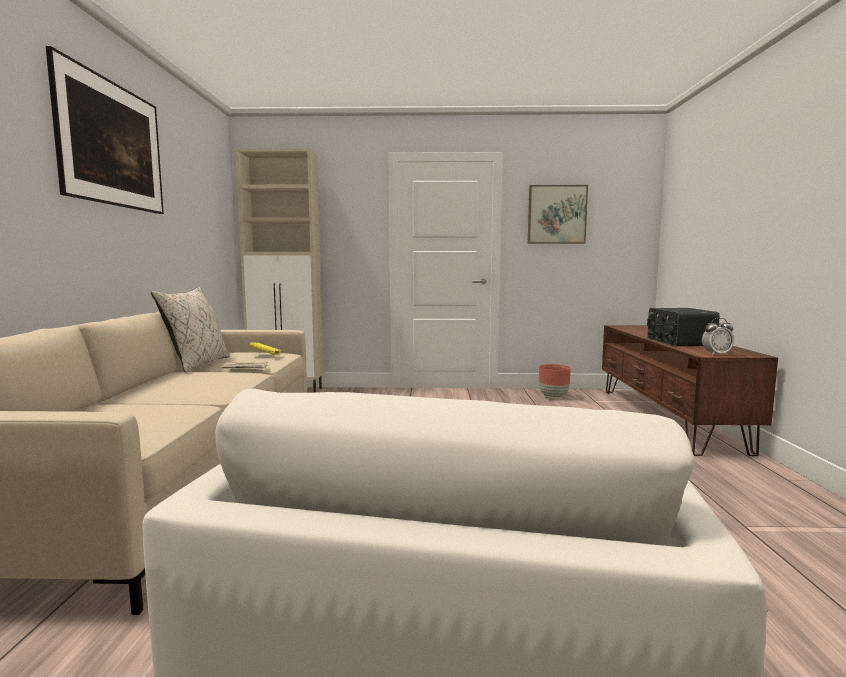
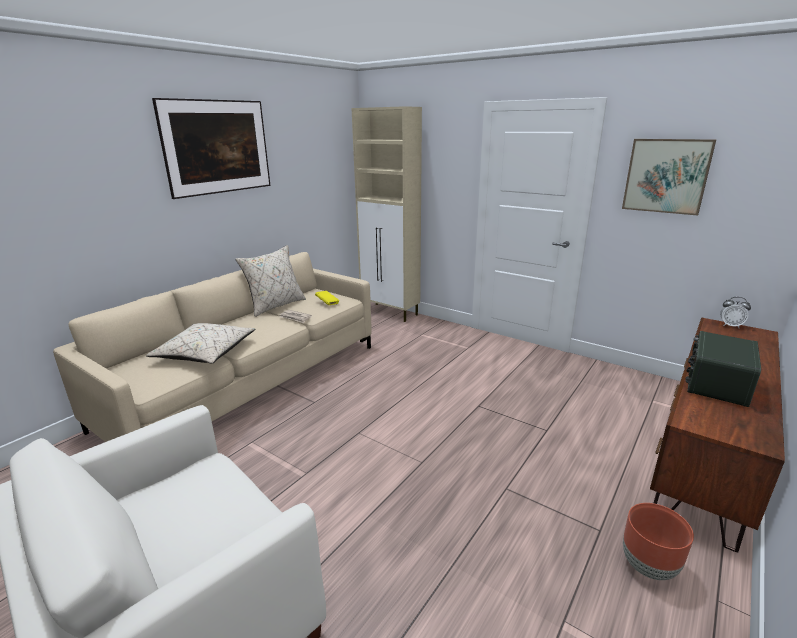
camera: 35 degrees right, 15 degrees up
brown planter [539,364,571,398] -> brown planter moved to [623,503,694,580]
alarm clock [702,318,734,355] -> alarm clock moved to [720,297,751,328]
none -> beige pillow [146,323,255,363]

